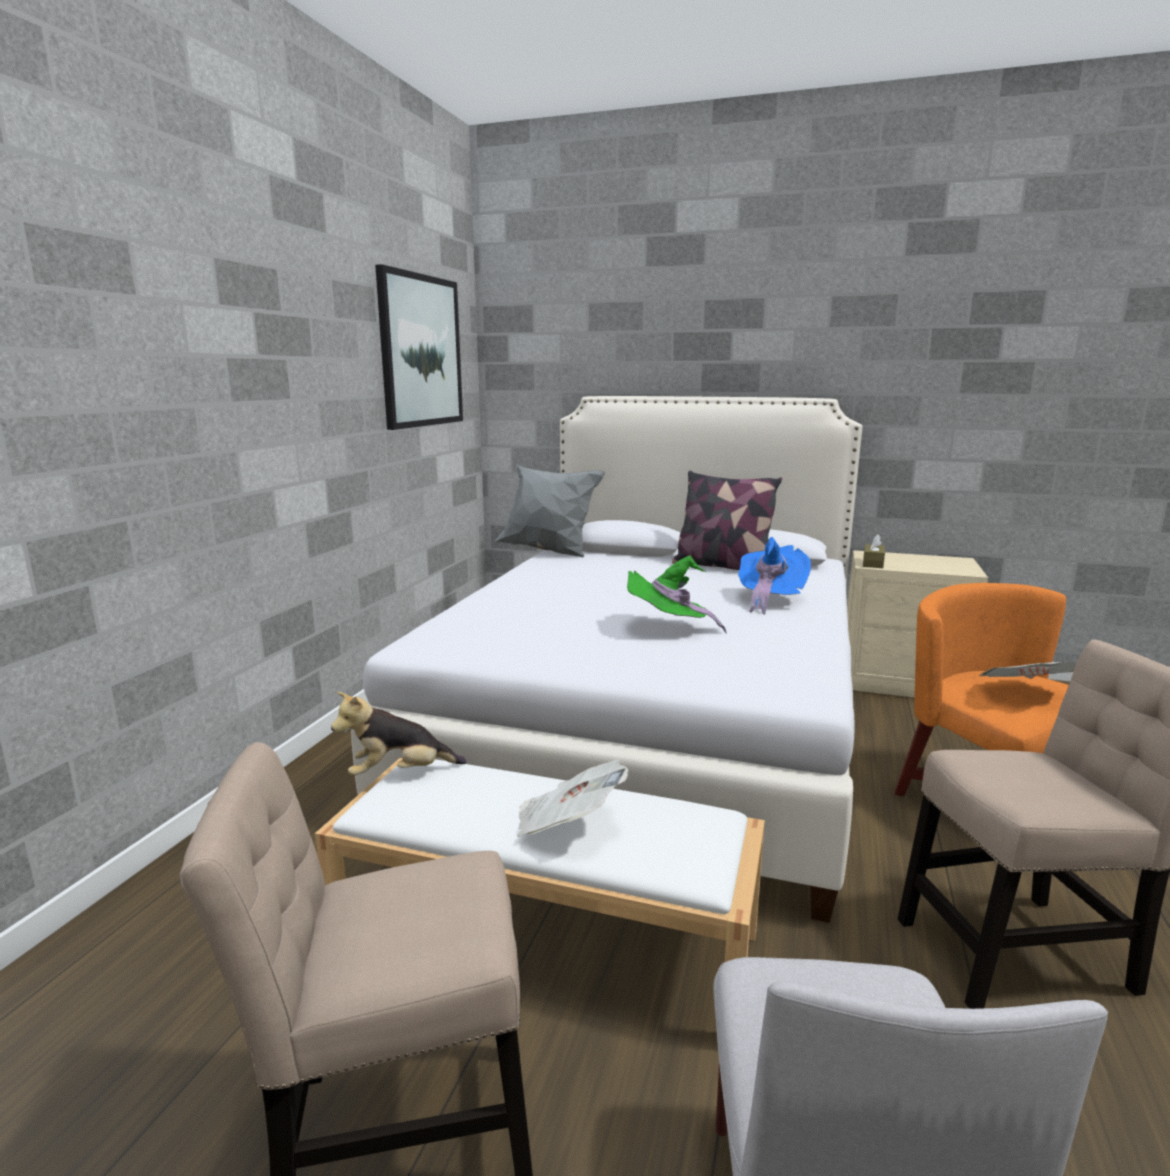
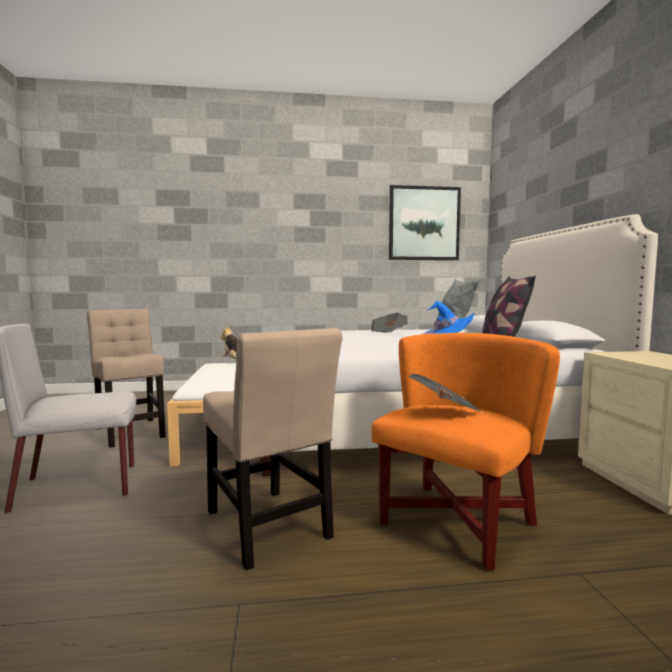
camera: 65 degrees right, 10 degrees down
newspaper [517,760,628,837] -> newspaper moved to [371,313,408,333]
green hat [627,556,727,633] -> none
brown tissue box [863,534,885,568] -> none

